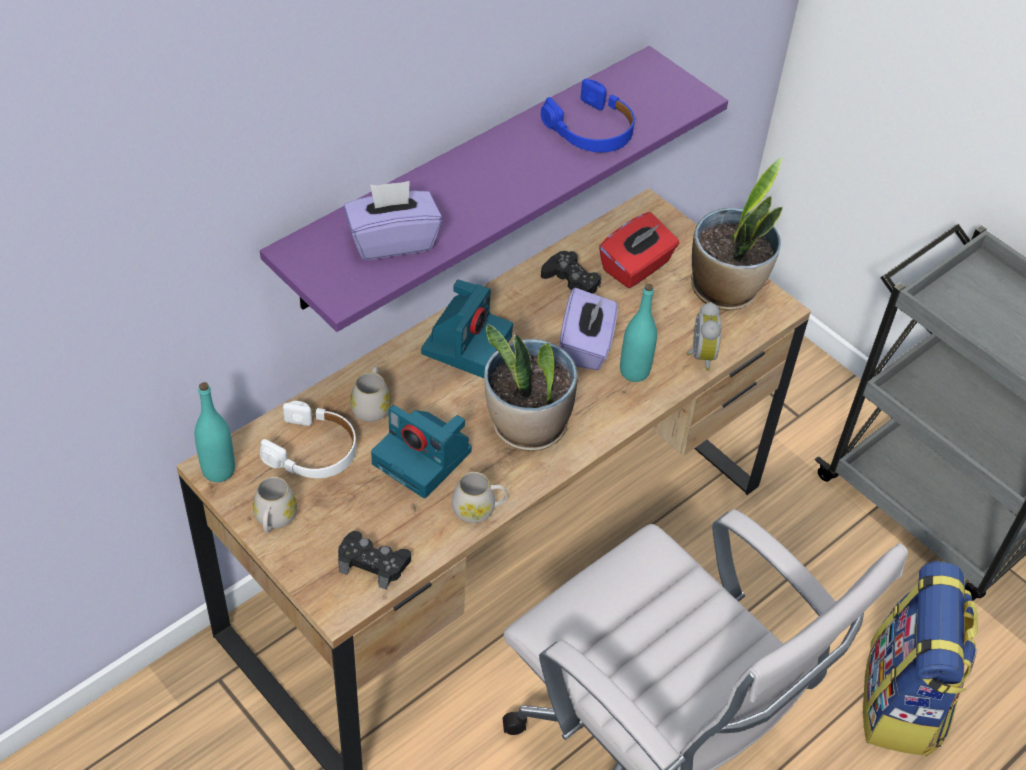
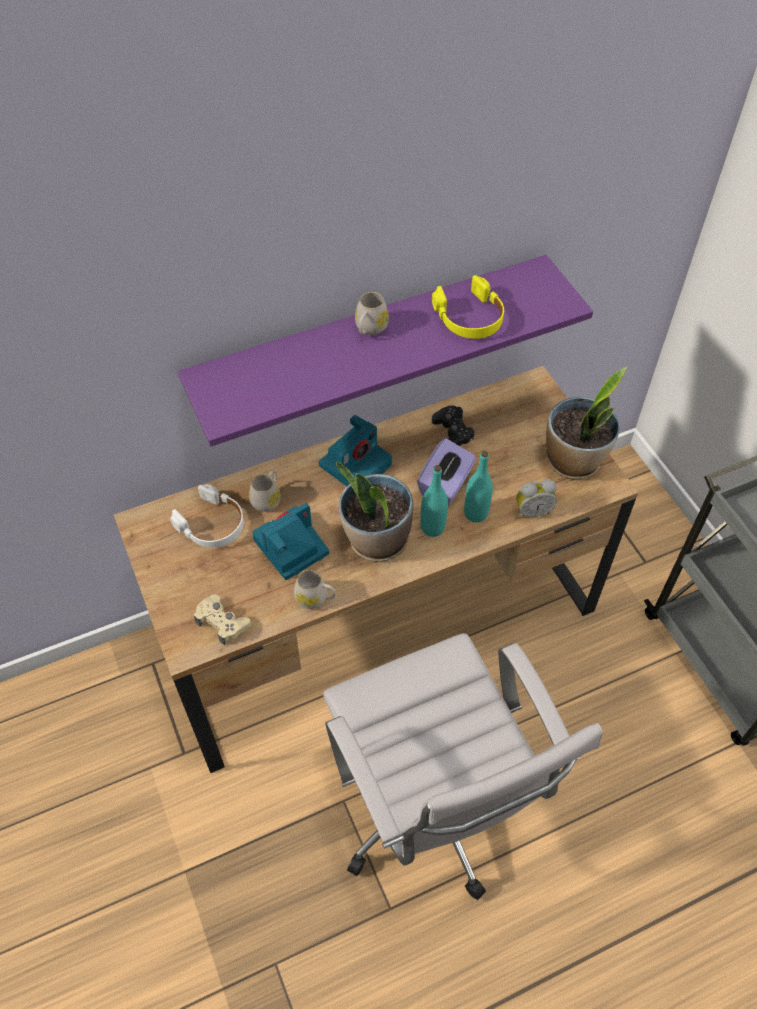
camera: 20 degrees right, 5 degrees up
turquoise bottle [195,382,235,482] -> turquoise bottle moved to [420,465,448,537]
white mug [253,477,297,533] -> white mug moved to [355,292,389,335]
black game controller [338,531,411,590] -> beige game controller [194,594,251,645]
purple tissue box [344,181,442,260] -> none
camera [371,405,472,498] -> camera turned 90 degrees clockwise [252,503,329,580]
blue headphones [541,79,635,152] -> yellow headphones [432,275,504,339]
red tissue box [599,212,679,288] -> none
alarm clock [686,302,721,371] -> alarm clock turned 60 degrees clockwise [516,479,557,519]
backpack [863,561,978,757] -> none

